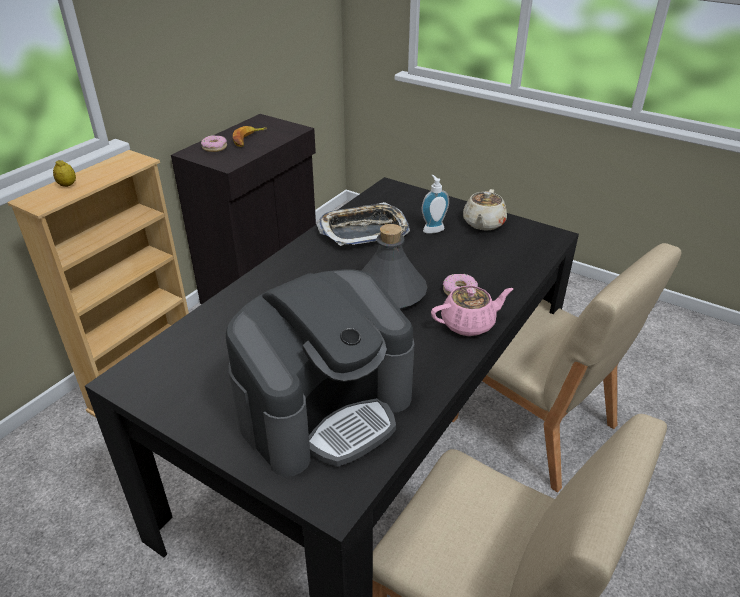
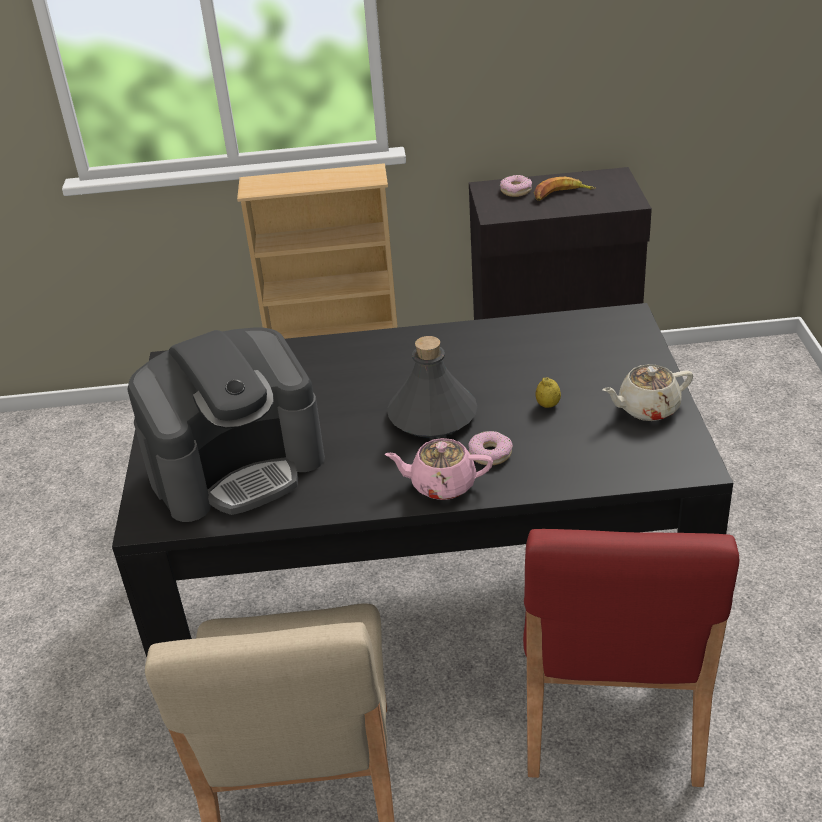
camera: 55 degrees right, 0 degrees up
lemon [53,160,76,187] -> lemon moved to [535,377,561,408]
coffee machine [226,269,414,476] -> coffee machine turned 45 degrees counterclockwise [127,328,325,522]
tray [317,202,410,246] -> none
soap dispenser [422,175,449,233] -> none
pink teapot [431,286,514,336] -> pink teapot turned 150 degrees clockwise [385,438,493,500]
beige chair [452,243,681,492] -> red chair [523,529,739,787]

